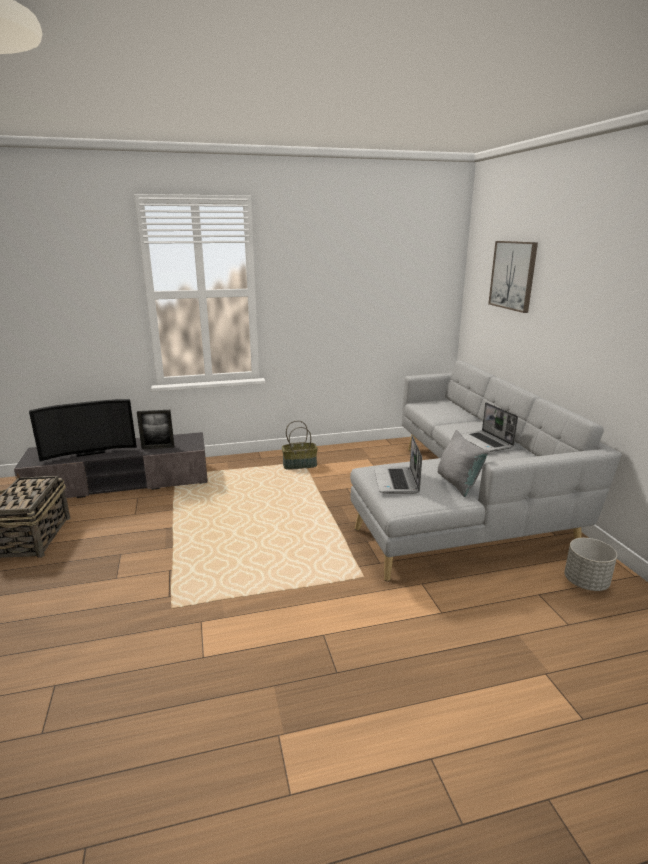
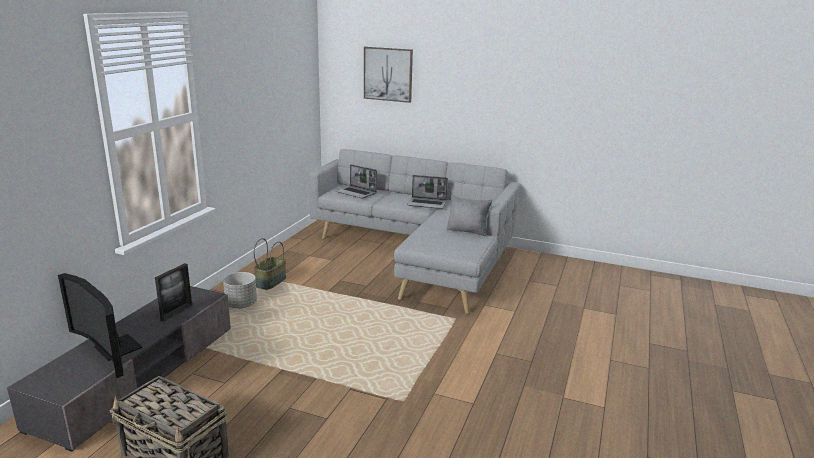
camera: 55 degrees left, 0 degrees up
television [29,399,137,461] -> television turned 120 degrees clockwise [58,273,143,378]
laptop [374,435,422,494] -> laptop moved to [336,164,377,199]
grey planter [564,538,617,591] -> grey planter moved to [223,272,257,308]

